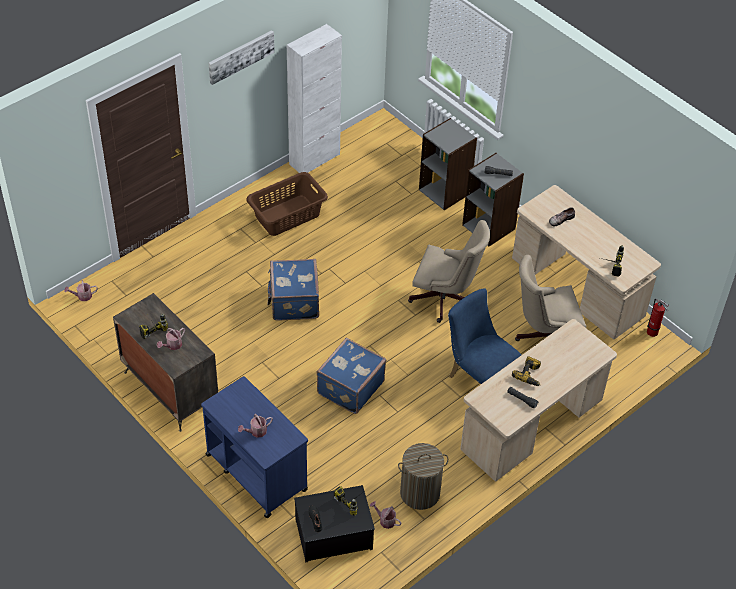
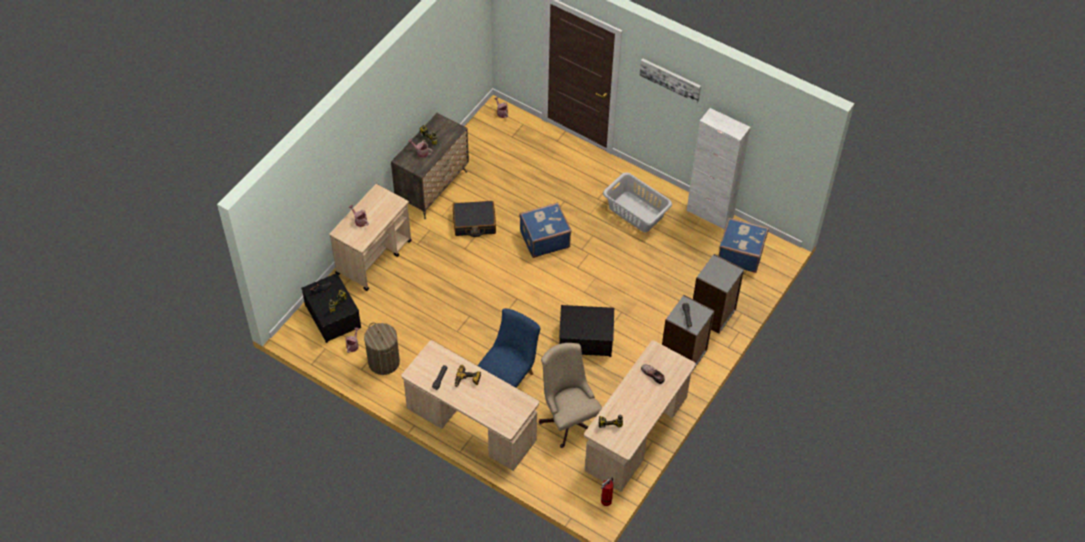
camera: 75 degrees right, 5 degrees up
blue cart [201,376,308,518] -> beige cart [329,184,412,291]
brown laundry basket [246,172,328,236] -> grey laundry basket [603,172,672,232]
blue suitcase [316,338,386,414] -> blue suitcase moved to [718,218,769,273]
beige office chair [408,220,490,323] -> storage box [559,305,614,357]
none -> black suitcase [453,201,496,237]

